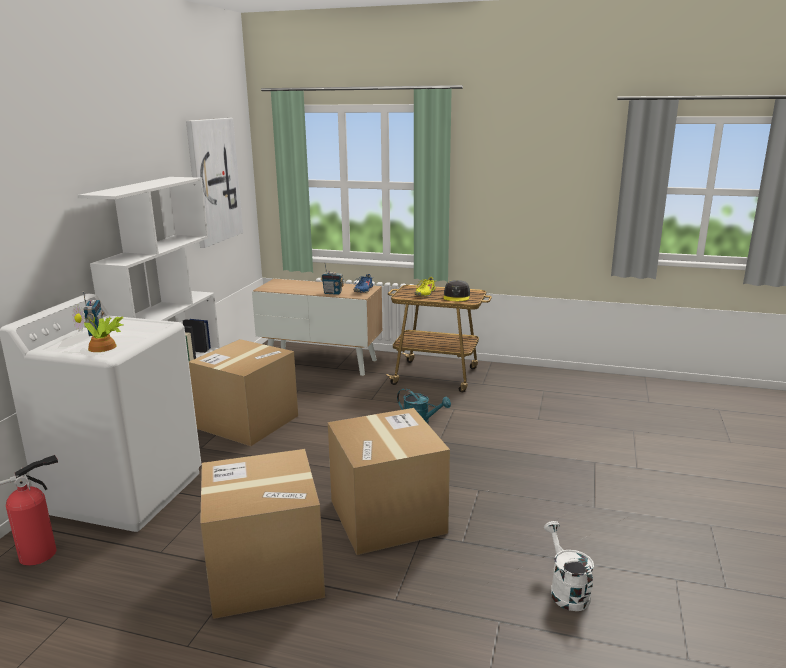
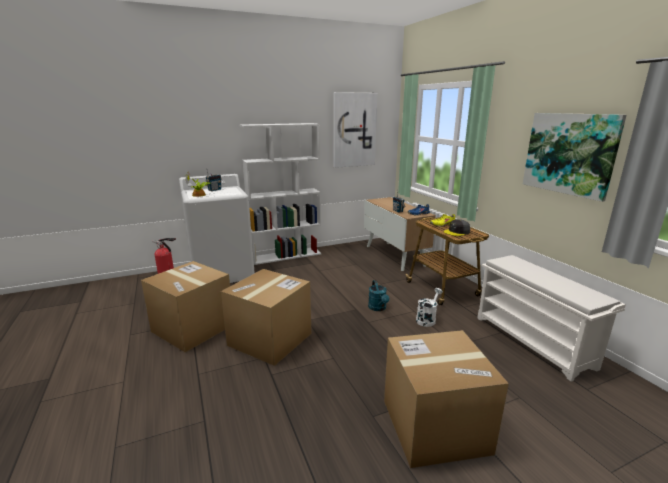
camera: 50 degrees right, 0 degrees up
cardboard box [189,339,298,446] -> cardboard box moved to [384,330,509,468]
white watering can [544,521,594,611] -> white watering can moved to [416,288,443,327]
none -> white shoe rack [477,255,626,382]
none -> picture [523,113,627,202]

